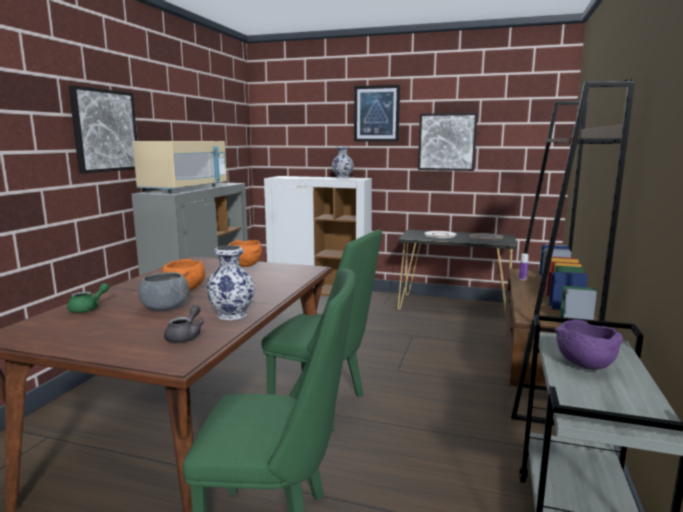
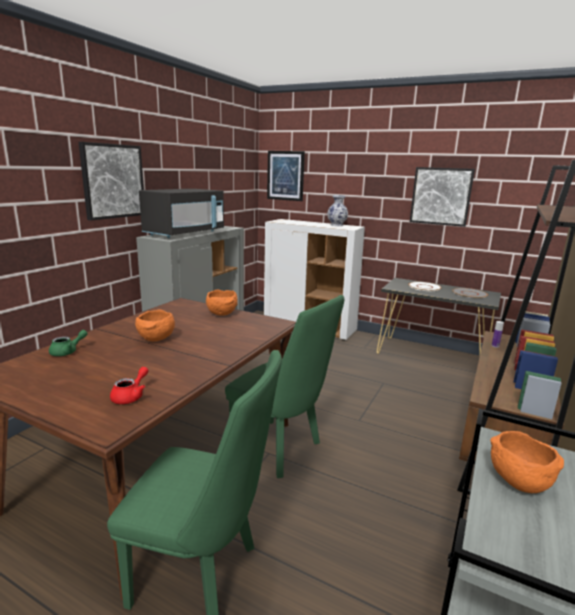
camera: 10 degrees right, 5 degrees up
beige microwave [133,141,227,193] -> black microwave [139,189,224,238]
grey bowl [138,272,189,311] -> none
grey teapot [164,305,204,343] -> red teapot [110,367,148,404]
vase [206,245,255,320] -> none
picture [354,85,400,142] -> picture moved to [267,151,305,201]
purple bowl [555,320,623,370] -> orange bowl [490,431,564,493]

